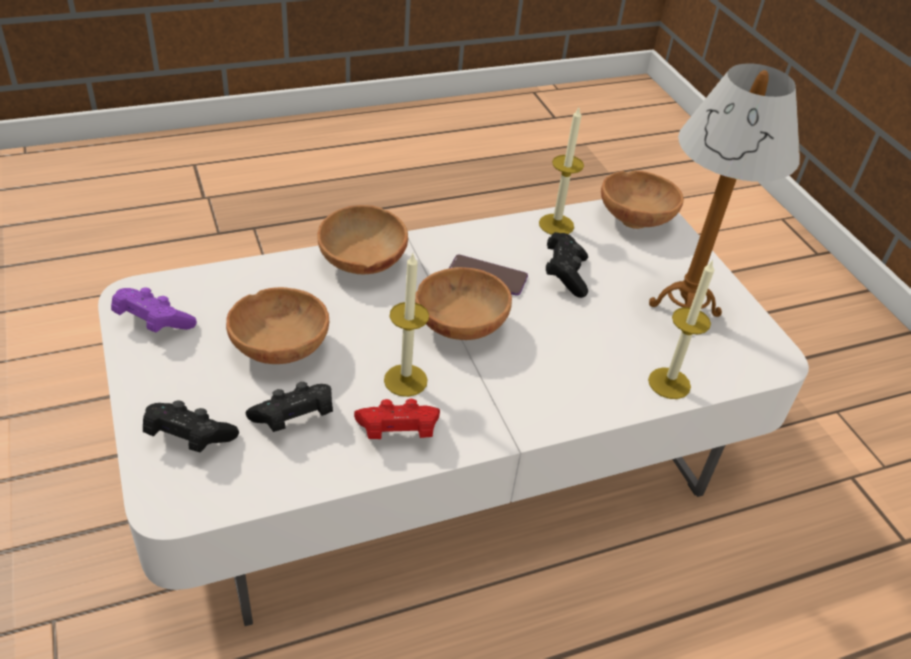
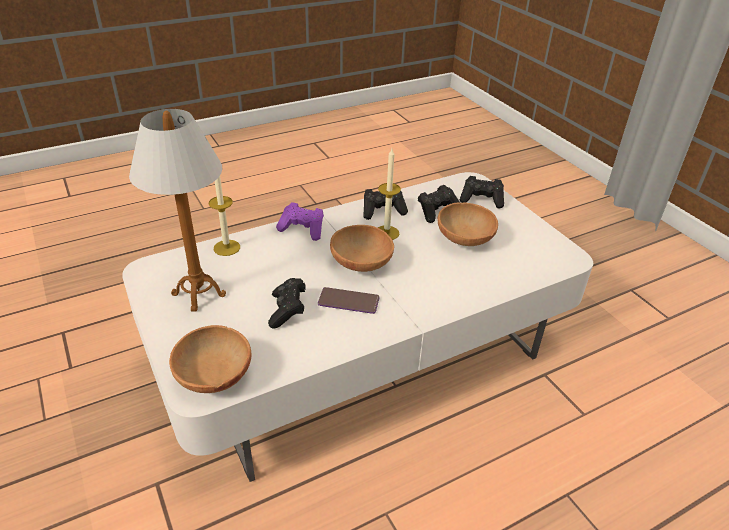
camera: 175 degrees right, 5 degrees down
purple game controller [111,287,197,332] -> purple game controller moved to [276,202,324,241]
brown bowl [317,205,408,274] -> none
red game controller [354,399,440,439] -> black game controller [364,189,408,220]
candle [539,108,584,235] -> none

